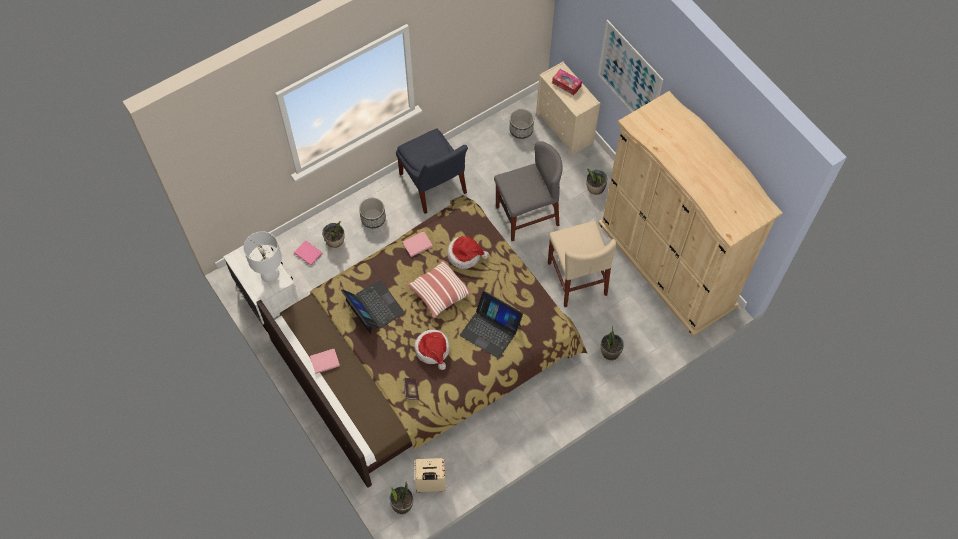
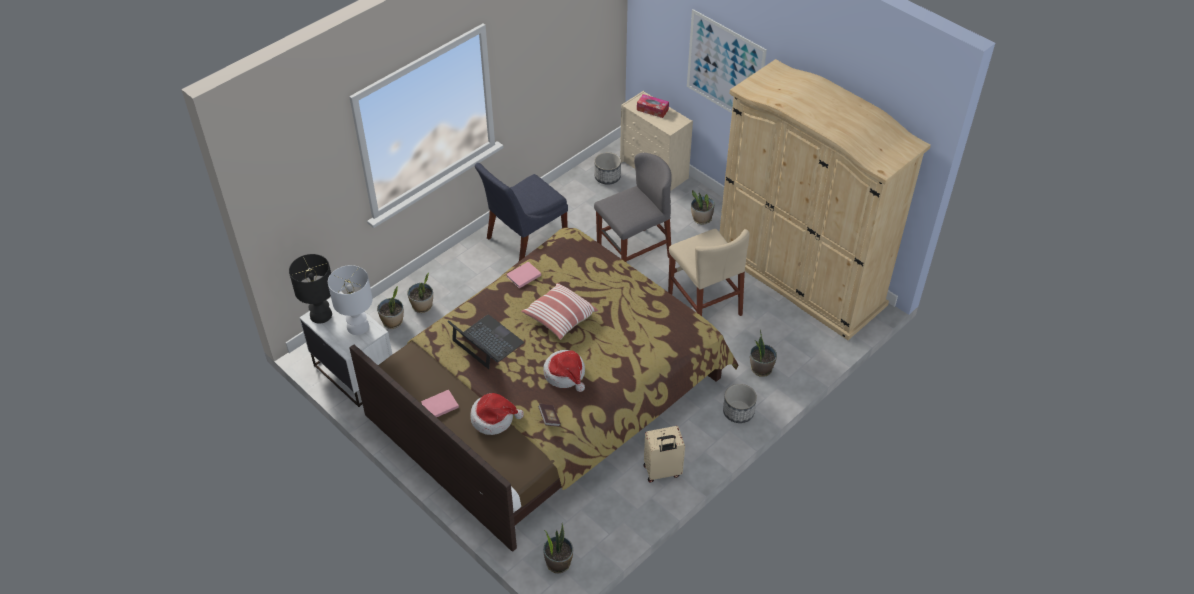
camera: 10 degrees left, 15 degrees down
pink book [294,240,322,266] -> potted plant [377,286,404,329]
planter [359,198,386,228] -> planter moved to [723,384,757,423]
blue chair [396,129,468,214] -> blue chair turned 90 degrees clockwise [475,163,568,261]
beige suitcase [415,458,446,493] -> beige suitcase moved to [644,426,685,483]
hat [447,236,489,269] -> hat moved to [470,393,524,435]
laptop [460,291,523,359] -> none
none -> black table lamp [289,254,332,323]

